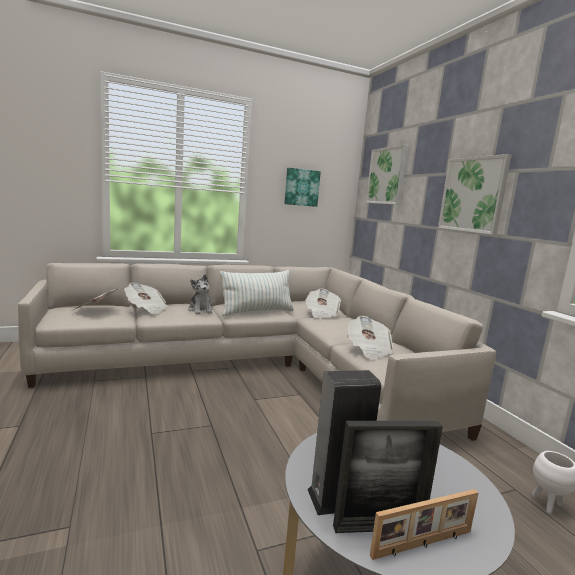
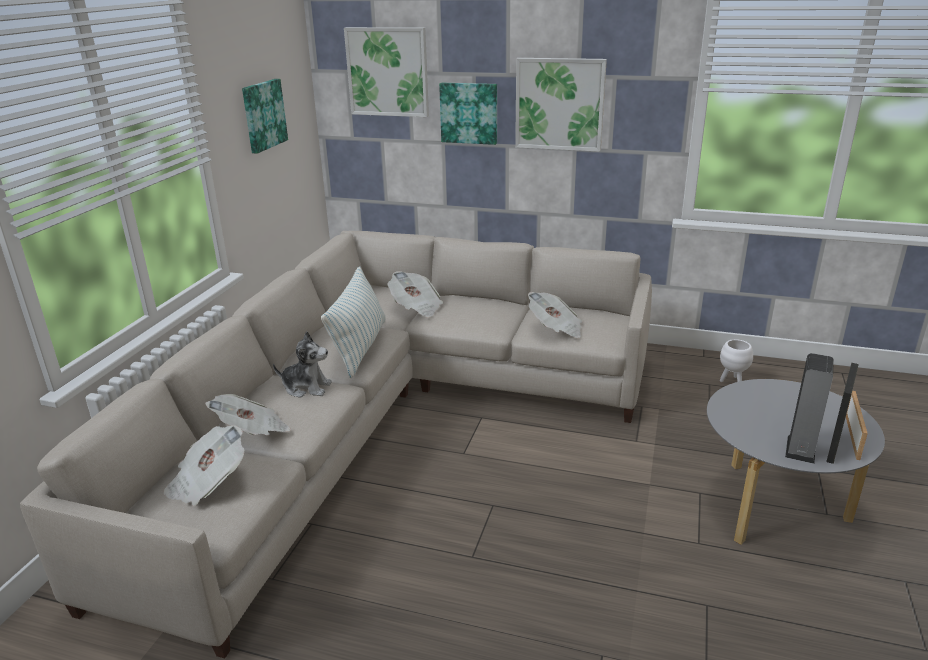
camera: 50 degrees left, 15 degrees up
none -> picture [439,83,497,145]

